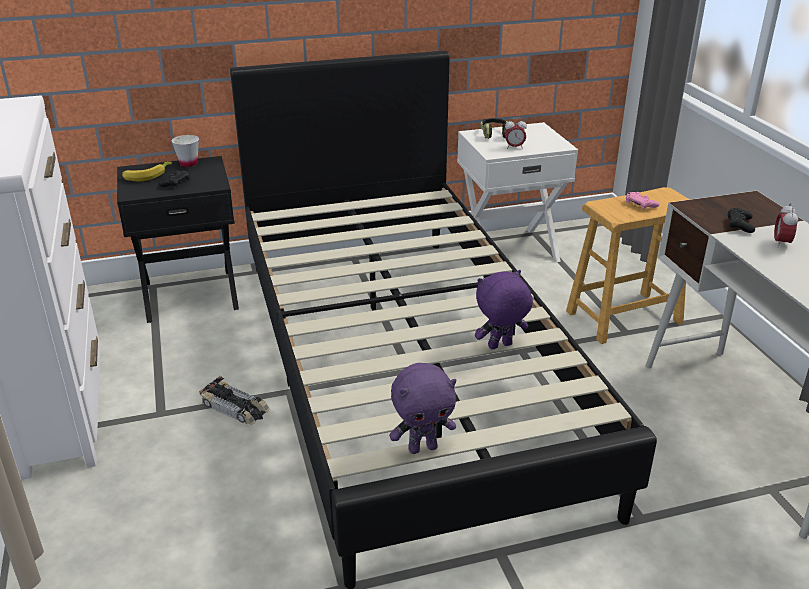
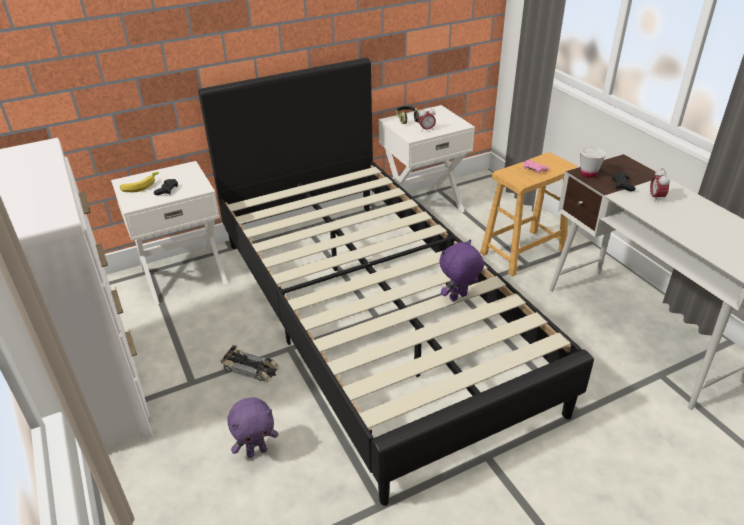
camera: 10 degrees left, 5 degrees up
black nightstand [117,156,239,323] -> white nightstand [111,161,227,305]
white cup [172,135,199,167] -> white cup moved to [580,147,606,178]
purple plush toy [389,363,456,454] -> purple plush toy moved to [227,397,278,458]

